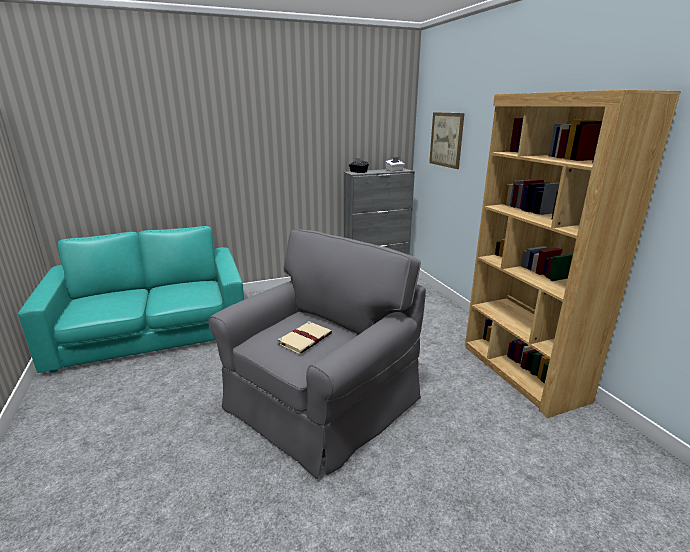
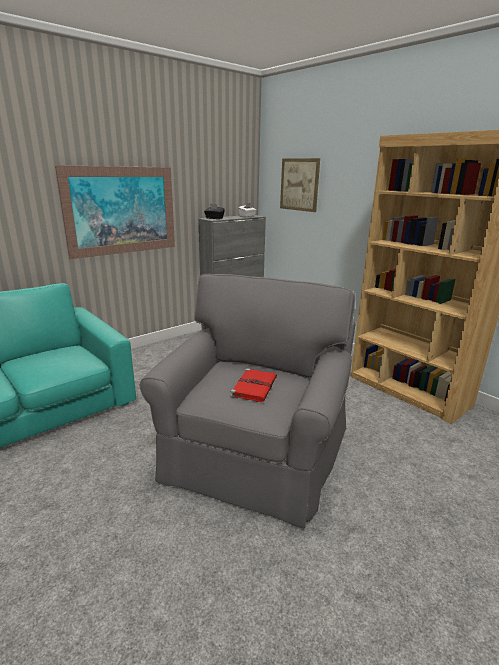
camera: 20 degrees left, 0 degrees up
beige book [277,321,332,354] -> red book [230,368,277,402]
none -> picture [55,165,175,259]

